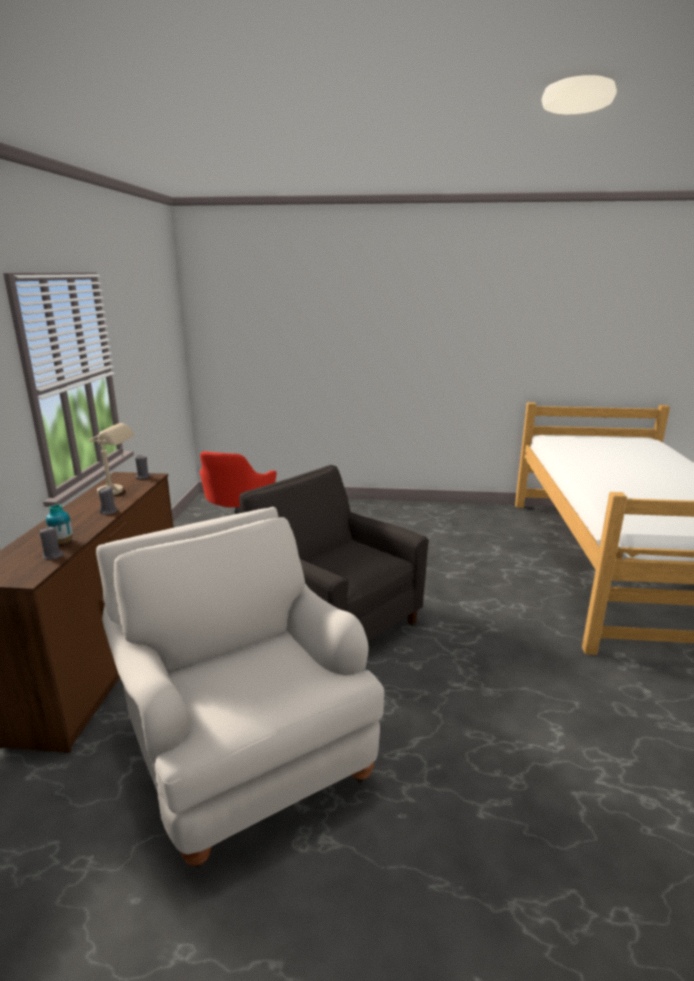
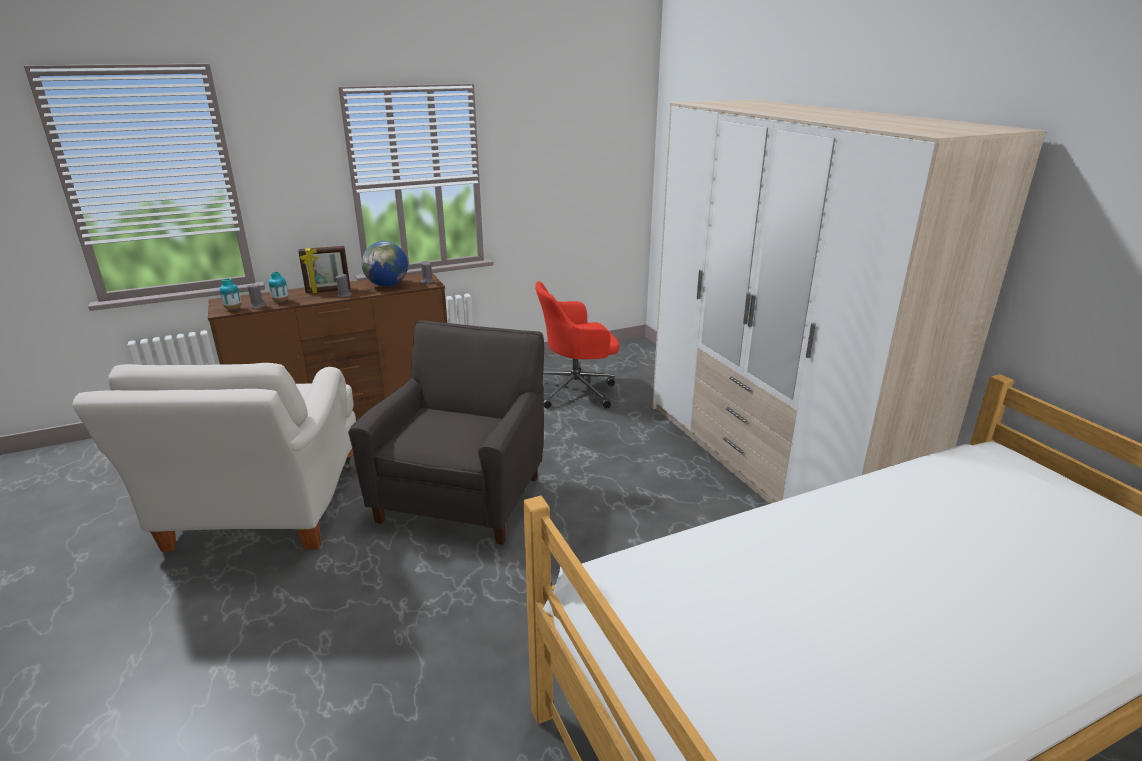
camera: 60 degrees right, 5 degrees up
beige table lamp [89,423,134,495] -> globe [362,241,408,287]
white armchair [96,507,384,868] -> white armchair turned 150 degrees clockwise [73,363,356,552]
none -> vase [220,278,241,310]
none -> picture frame [298,246,351,293]
none -> wardrobe [652,99,1046,504]

